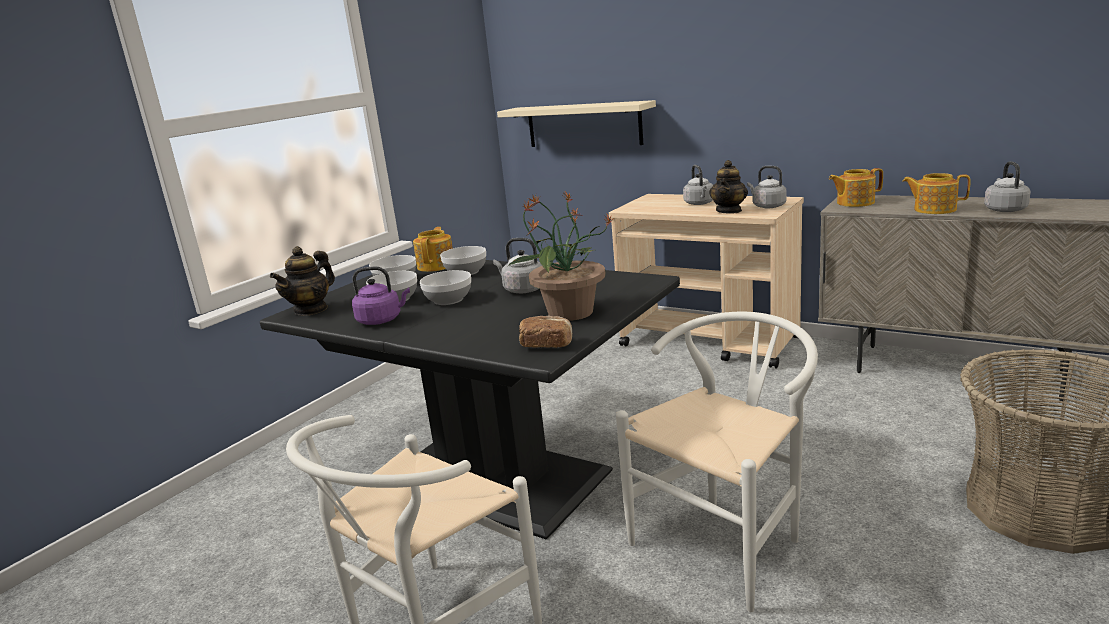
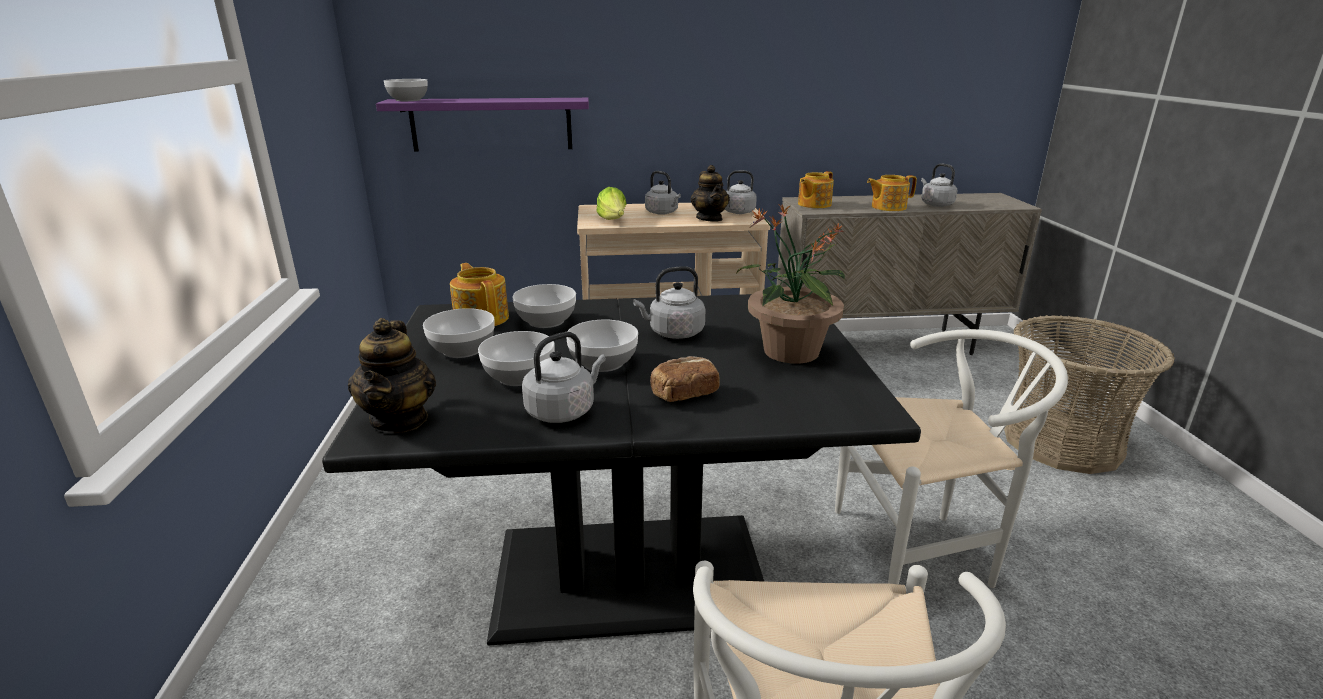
camera: 40 degrees left, 5 degrees up
purple kettle [352,266,410,325] -> grey kettle [522,332,606,423]
beige shelf [497,100,656,147] -> purple shelf [376,98,589,152]
bread [519,316,572,348] -> bread moved to [650,356,720,402]
white chair [616,312,818,612] -> white chair turned 75 degrees clockwise [835,329,1068,588]
none -> bowl [384,79,428,101]
none -> lettuce [597,187,627,220]

